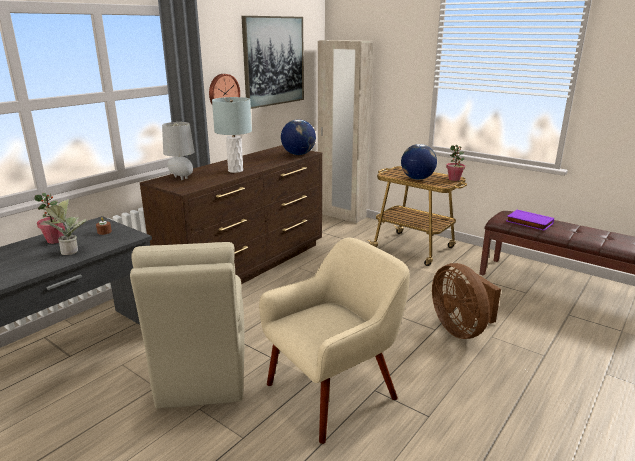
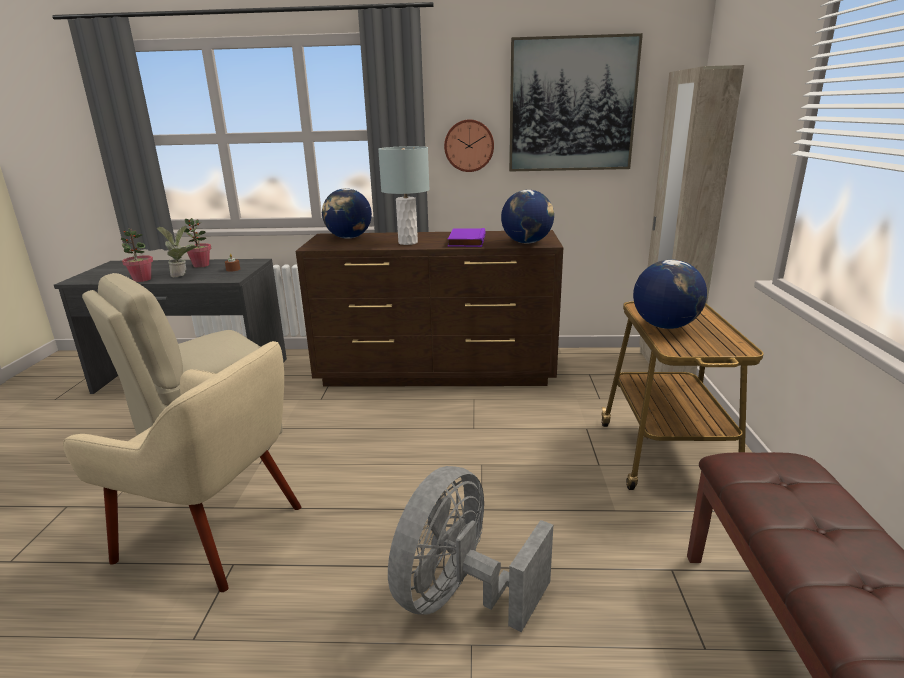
camera: 55 degrees right, 0 degrees up
grey table lamp [162,122,194,180] -> globe [322,188,372,239]
brown fan [432,263,501,339] -> grey fan [388,466,553,632]
potted plant [446,145,465,181] -> potted plant moved to [121,228,153,282]
purple book [507,210,554,231] -> purple book moved to [448,228,485,247]

